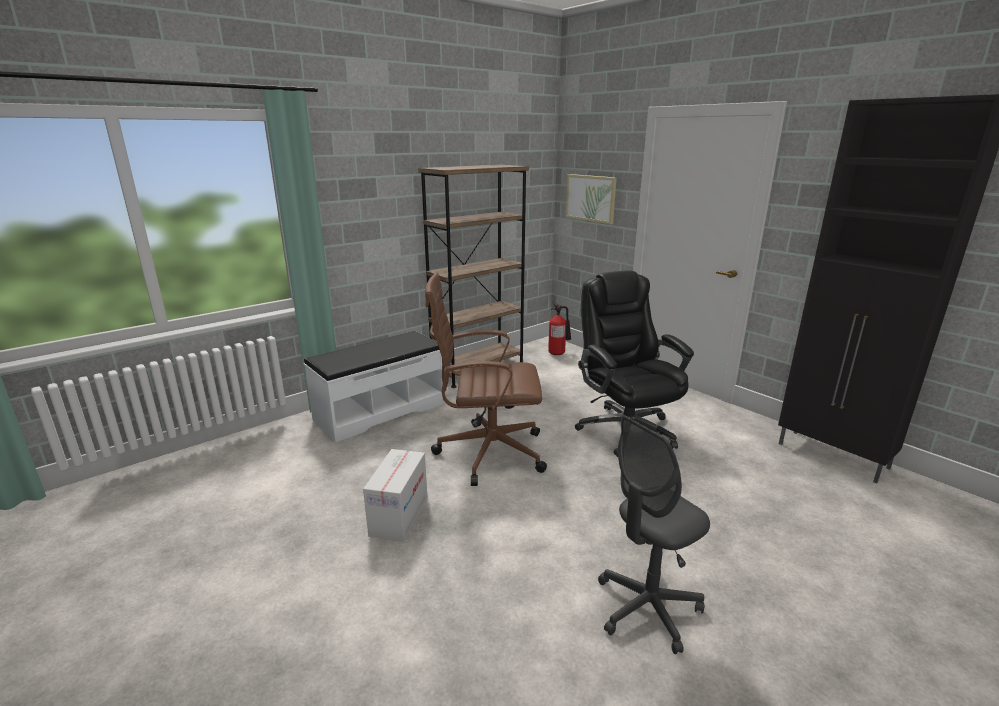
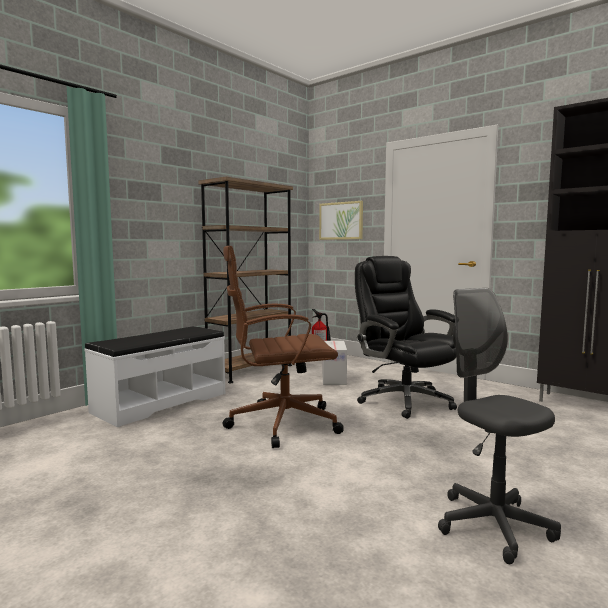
camera: 10 degrees left, 15 degrees down
cardboard box [363,449,427,542] -> cardboard box moved to [322,341,347,385]
grey office chair [598,415,710,654] -> grey office chair turned 105 degrees clockwise [438,288,561,564]

